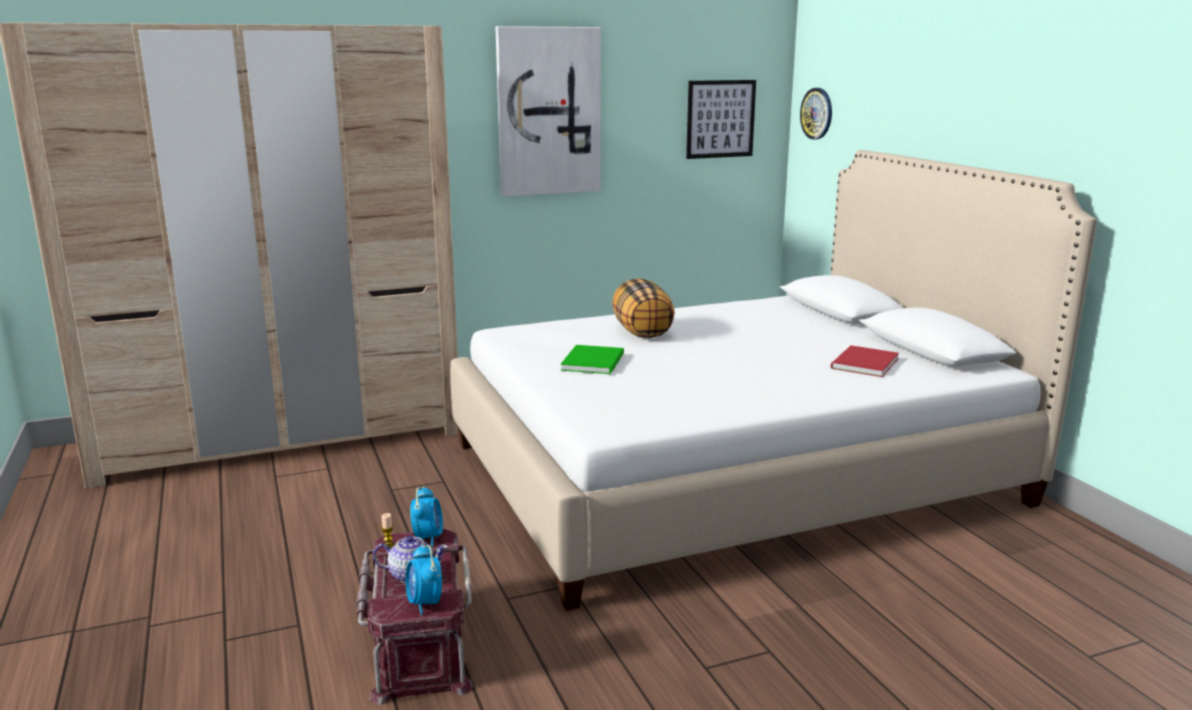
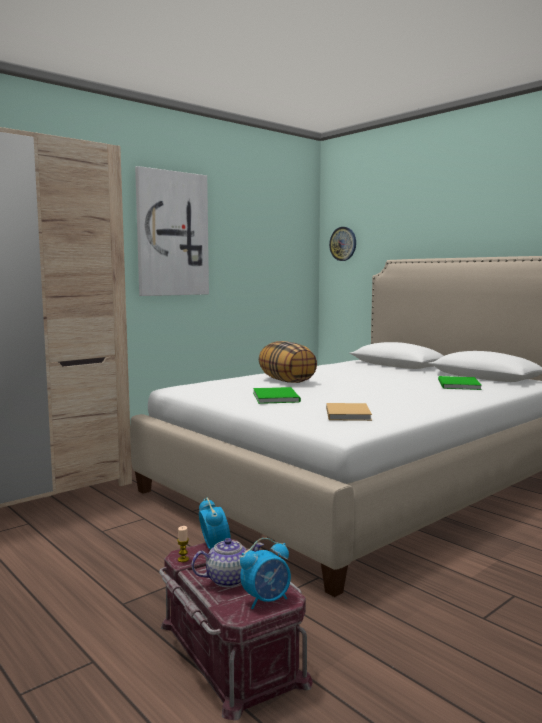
camera: 20 degrees left, 10 degrees down
alarm clock [406,544,442,615] -> alarm clock turned 75 degrees counterclockwise [240,538,291,610]
picture [686,80,756,159] -> none
red book [831,345,899,377] -> green book [438,376,482,390]
none -> beige book [326,403,372,421]

